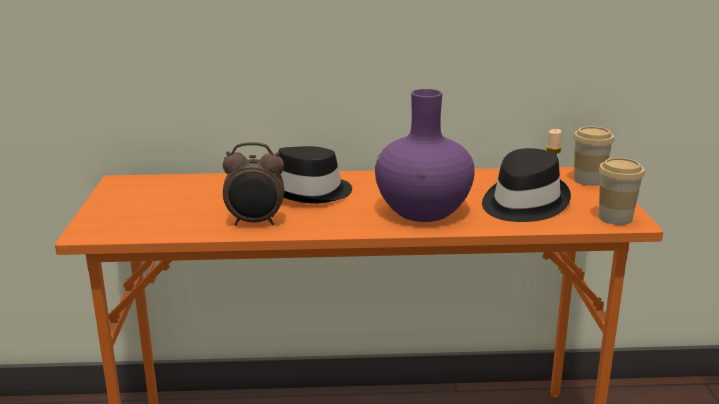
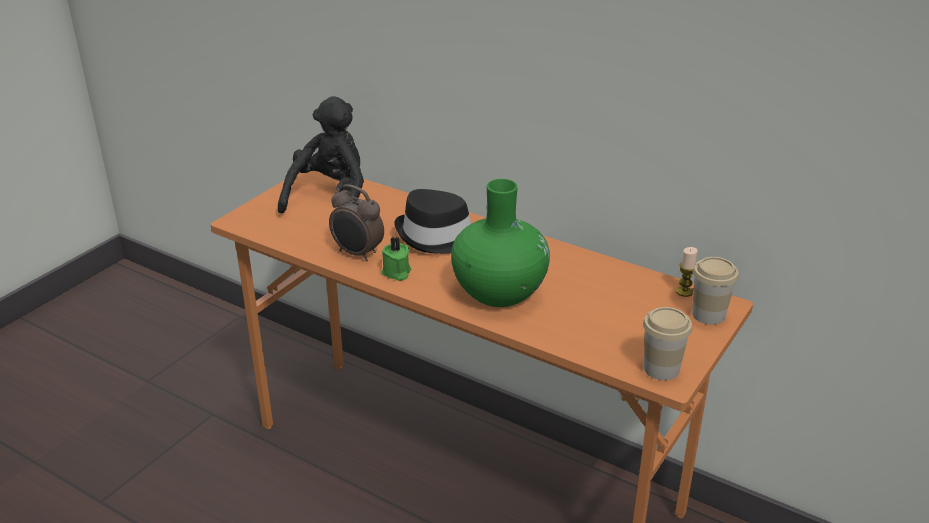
camera: 35 degrees right, 10 degrees up
purple vase [375,89,475,222] -> green vase [451,179,550,307]
black hat [482,148,571,222] -> none
none -> black plush toy [278,96,364,213]
none -> green candle [381,237,411,281]

